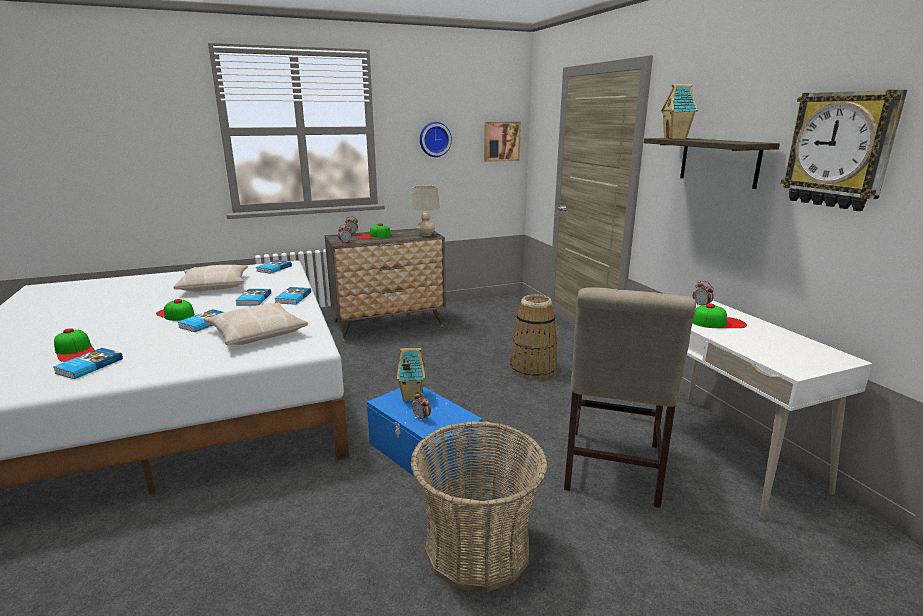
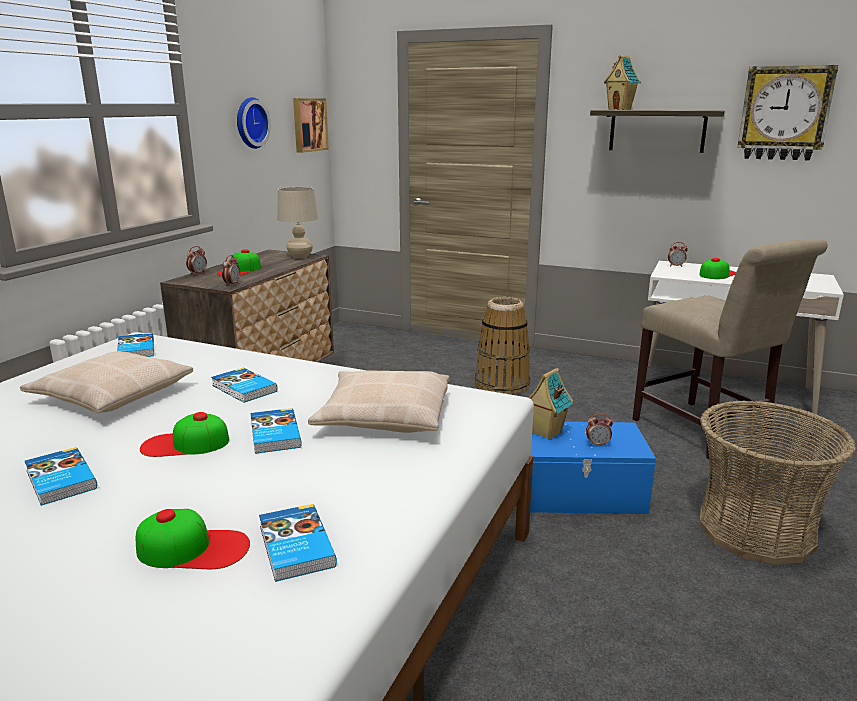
camera: 45 degrees left, 0 degrees up
book [274,287,311,305] -> book moved to [25,447,97,506]

